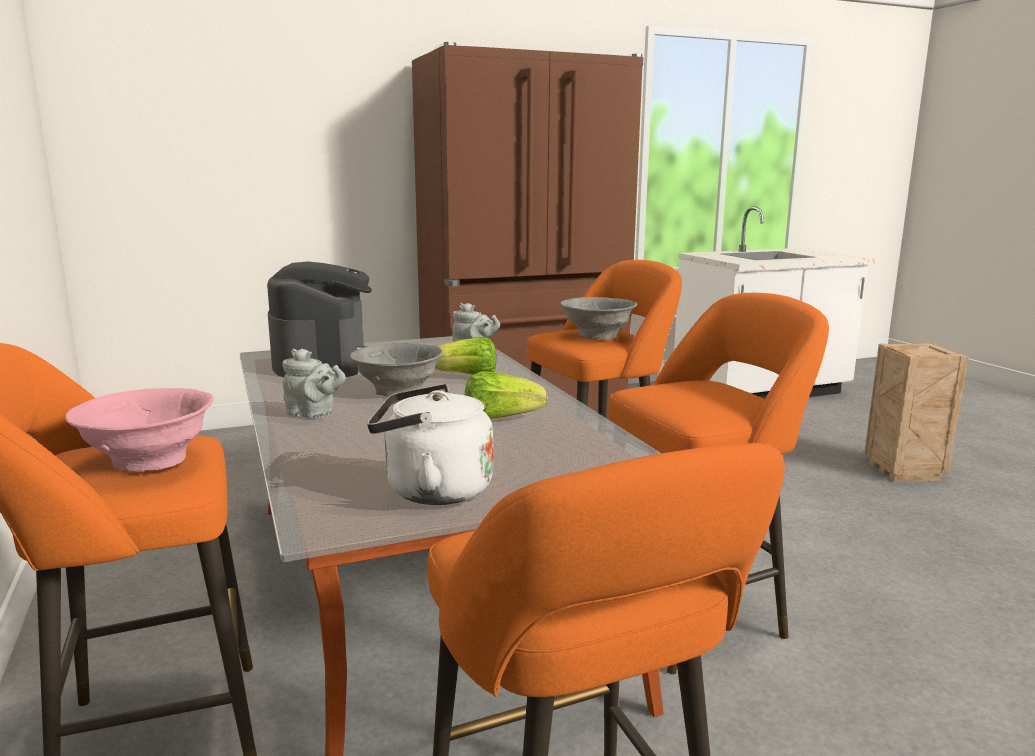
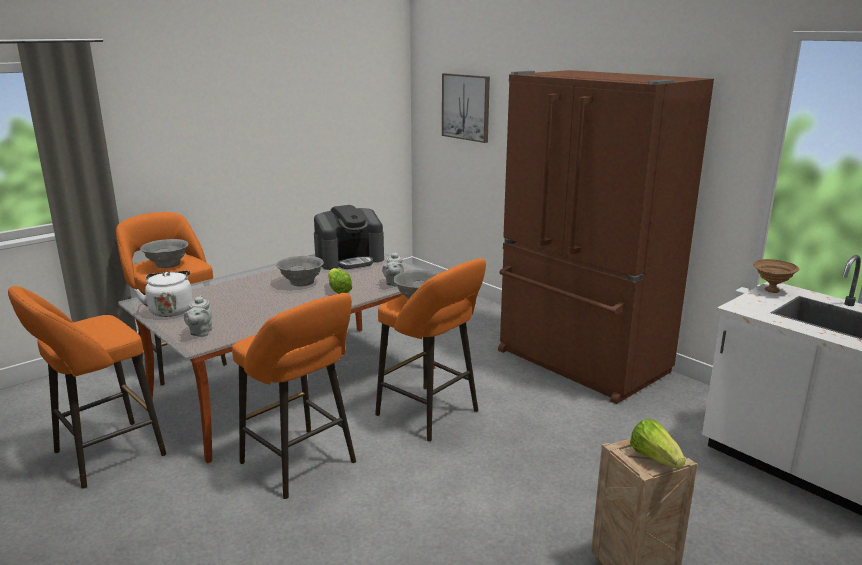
camera: 70 degrees right, 5 degrees up
pink bowl [65,388,214,472] -> grey bowl [140,239,189,268]
grey teapot [282,349,346,419] -> grey teapot moved to [184,295,212,337]
lettuce [465,371,548,419] -> lettuce moved to [630,419,685,469]
none -> picture [442,73,490,143]
none -> brown bowl [753,259,799,293]

